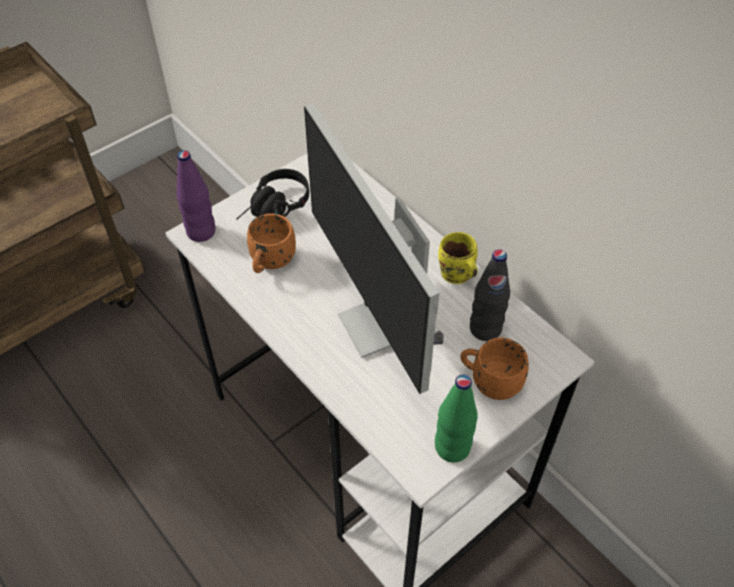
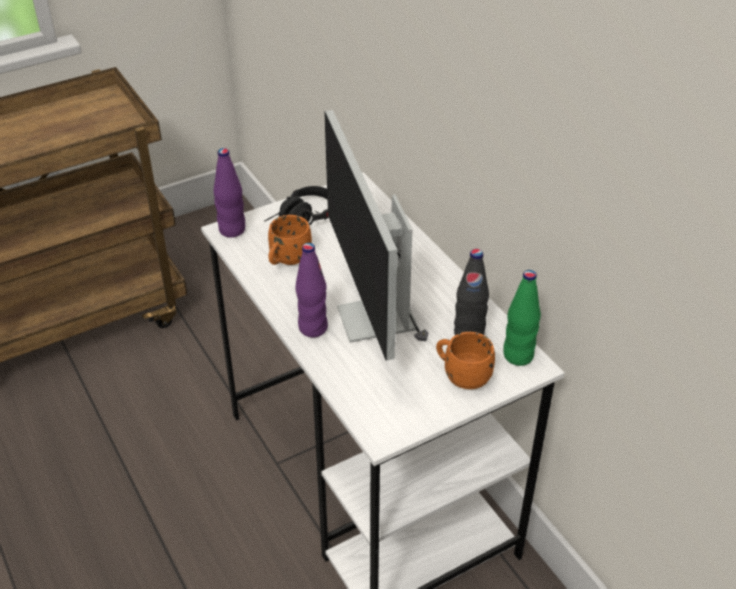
camera: 10 degrees right, 10 degrees down
green bottle [435,374,478,463] -> green bottle moved to [503,270,541,366]
yellow mug [438,232,478,284] -> none
none -> purple bottle [295,243,328,338]

